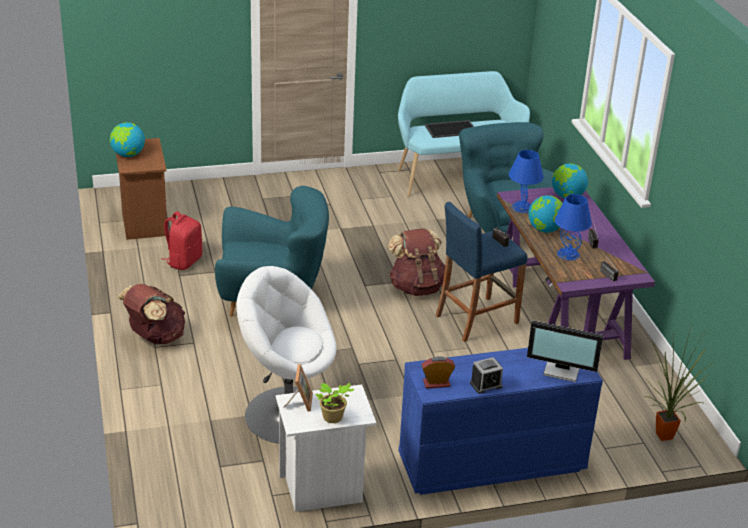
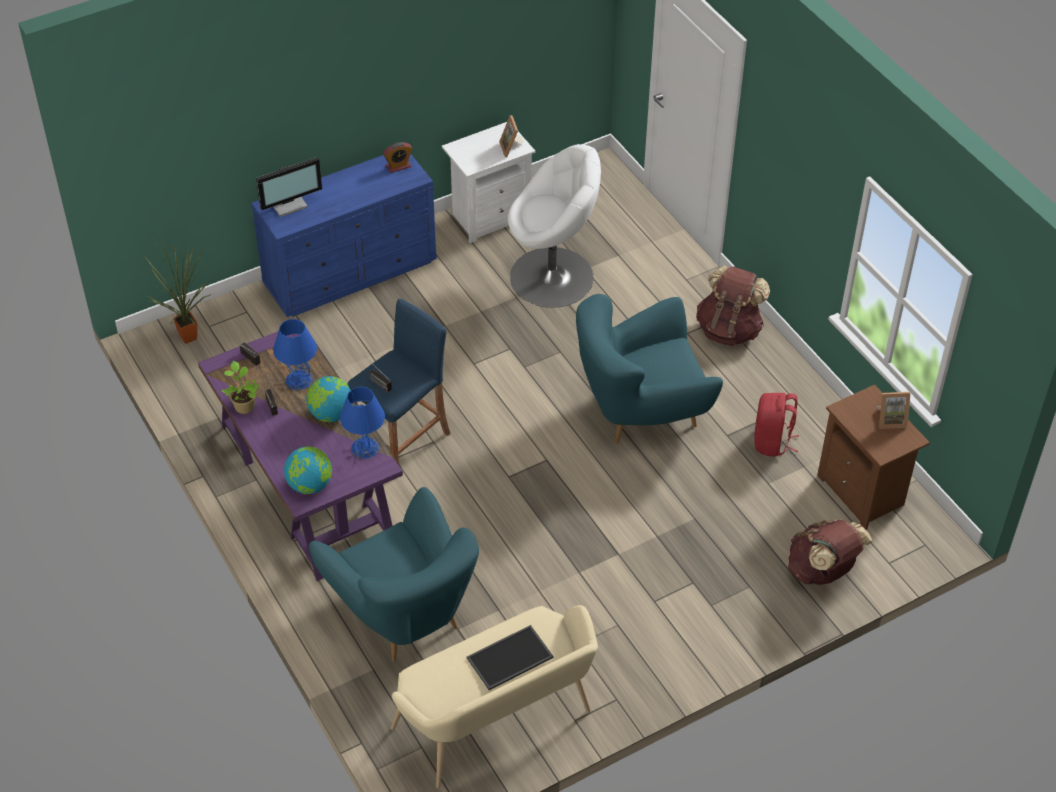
camera: 165 degrees right, 15 degrees up
globe [110,122,145,157] -> picture frame [877,392,911,429]
potted plant [316,383,354,423] -> potted plant moved to [221,361,259,414]
brown backpack [388,229,445,296] -> brown backpack moved to [788,519,873,585]
turquoise bench [398,71,530,197] -> beige bench [391,605,598,788]
alarm clock [470,357,503,394] -> none
monitor [527,320,604,382] -> monitor turned 150 degrees clockwise [256,157,322,217]

